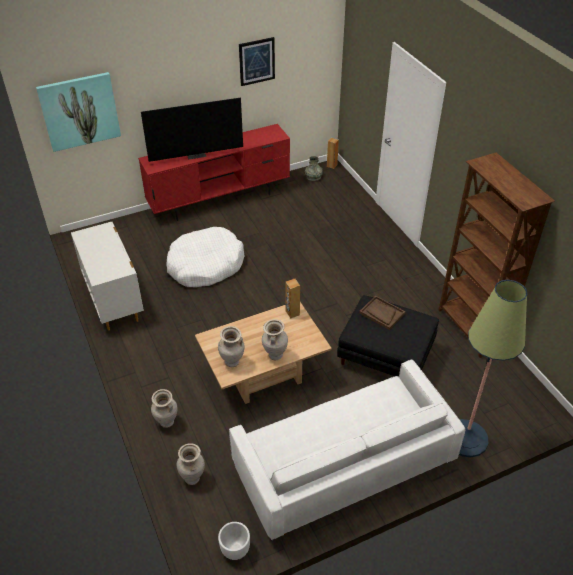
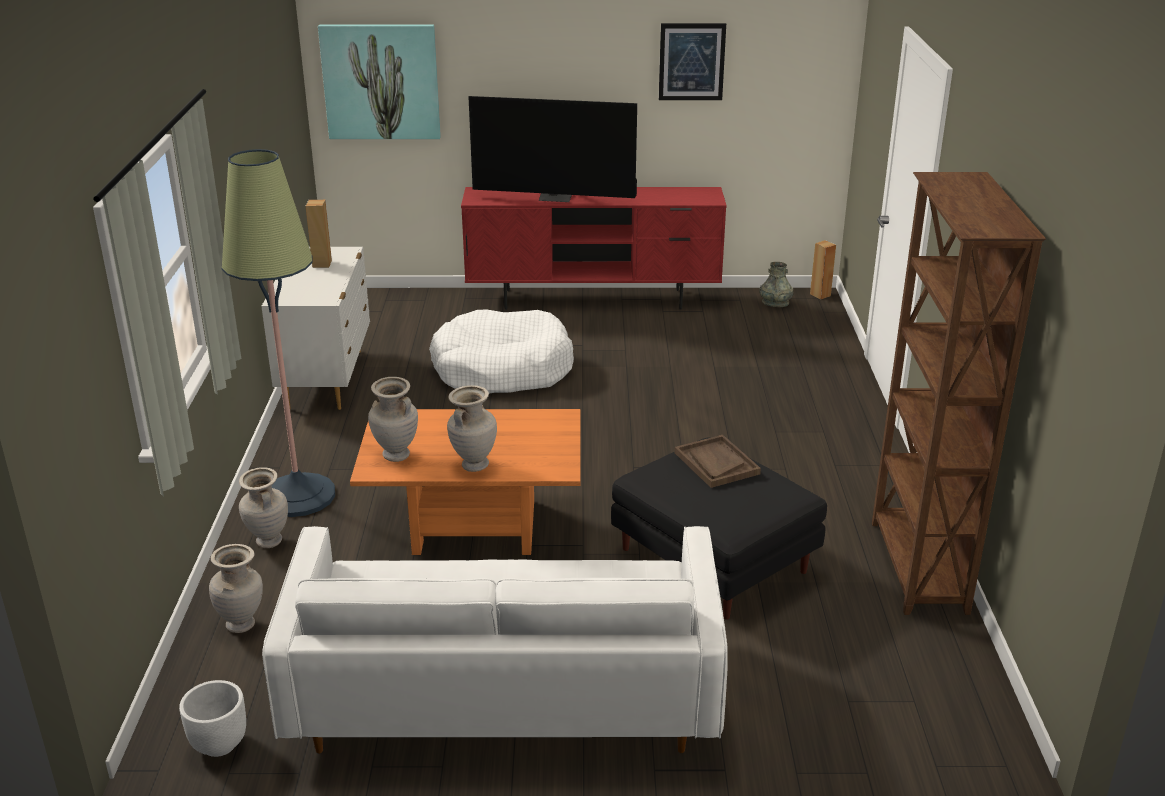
camera: 25 degrees right, 15 degrees down
beige coffee table [195,302,332,404] -> orange coffee table [350,409,580,555]
brown speaker [285,279,300,319] -> brown speaker moved to [305,200,332,268]
floor lamp [459,280,527,457] -> floor lamp moved to [222,149,335,517]

